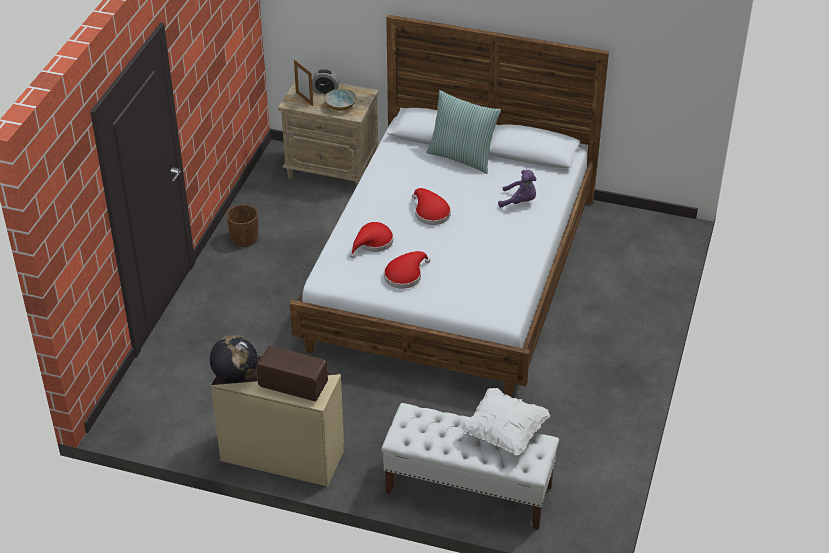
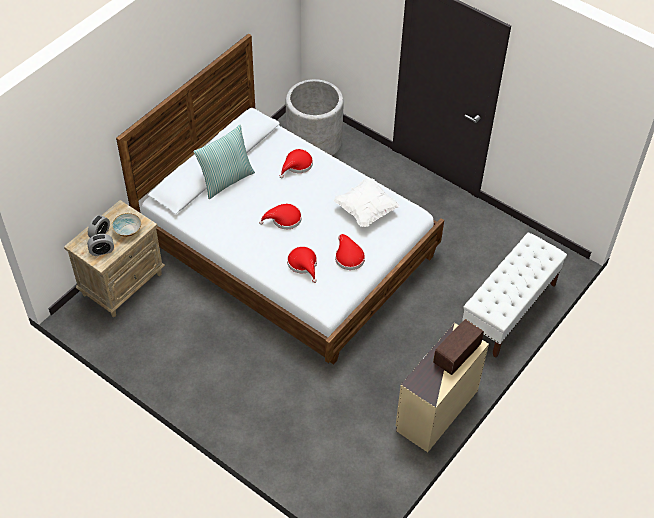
camera: 70 degrees left, 10 degrees up
globe [210,335,258,383] -> none
brown planter [226,204,258,247] -> none
picture frame [294,60,313,106] -> alarm clock [87,234,114,256]
white pillow [460,387,550,455] -> white pillow moved to [334,178,400,227]
purple plush toy [498,170,537,207] -> red hat [280,149,313,178]
none -> grey planter [286,79,344,156]

